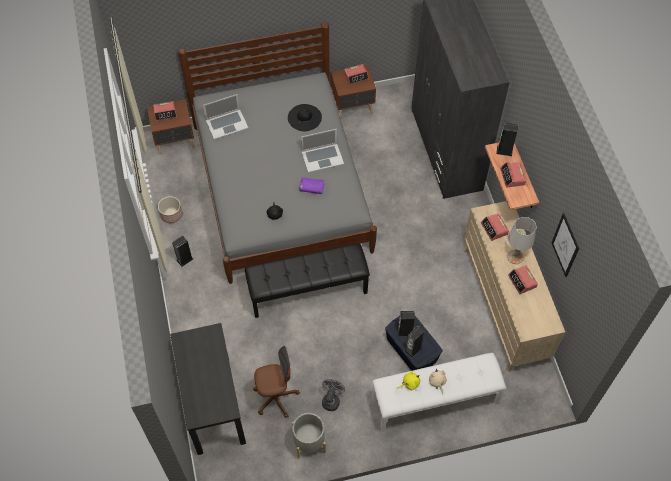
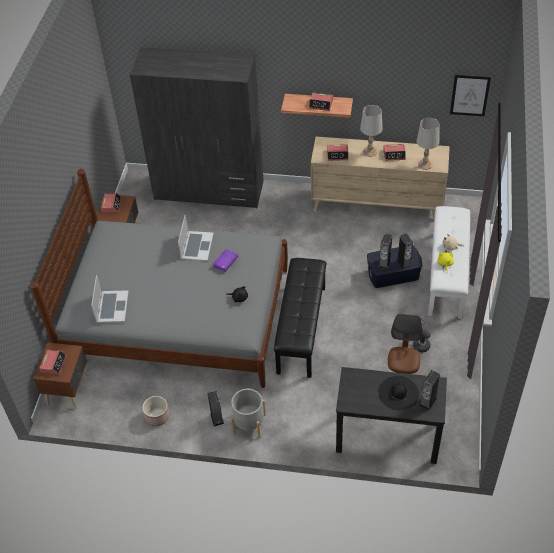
camera: 65 degrees left, 10 degrees down
black hat [288,104,322,131] -> black hat moved to [378,376,419,410]
grey planter [292,413,326,458] -> grey planter moved to [231,389,266,438]
speaker [496,122,518,156] -> speaker moved to [419,370,440,410]
picture [552,213,579,277] -> picture moved to [450,75,491,116]
none -> white table lamp [416,118,439,170]

